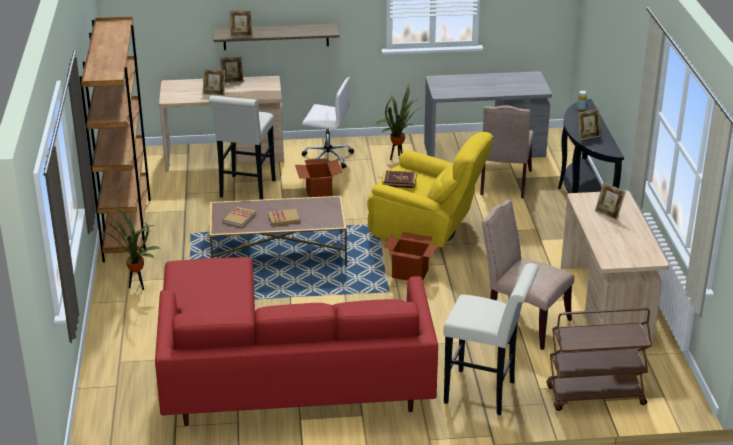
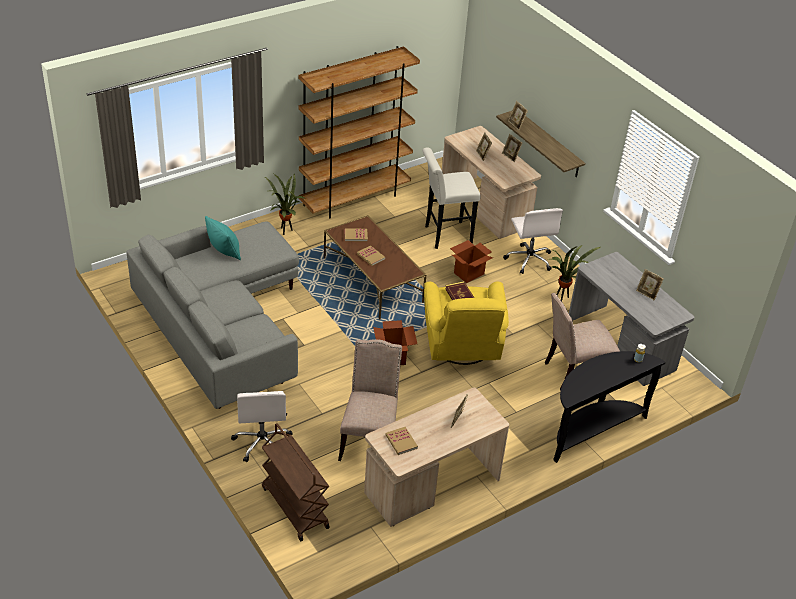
camera: 60 degrees right, 10 degrees up
red sofa [155,257,438,426] -> grey sofa [126,222,299,409]
white stool [443,263,539,415] -> white office chair [231,391,293,462]
picture frame [578,109,601,140] -> picture frame moved to [636,269,664,300]
none -> turquoise pillow [205,216,241,260]
none -> book [386,427,418,455]

